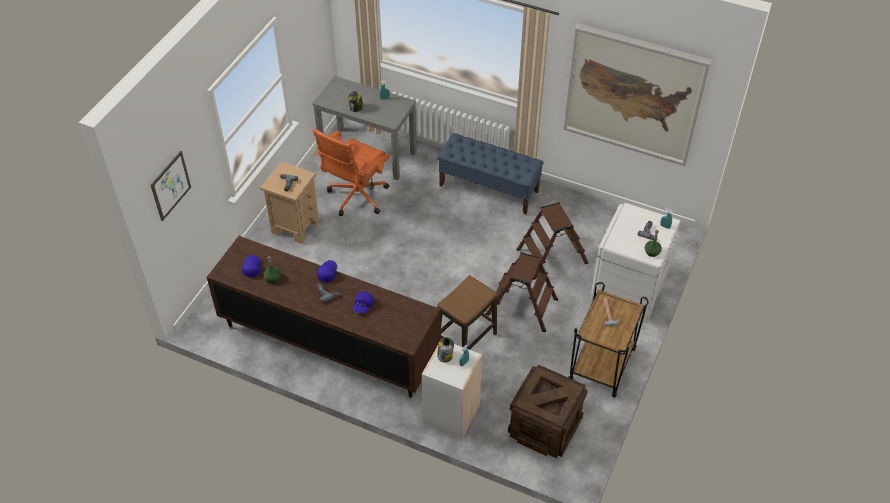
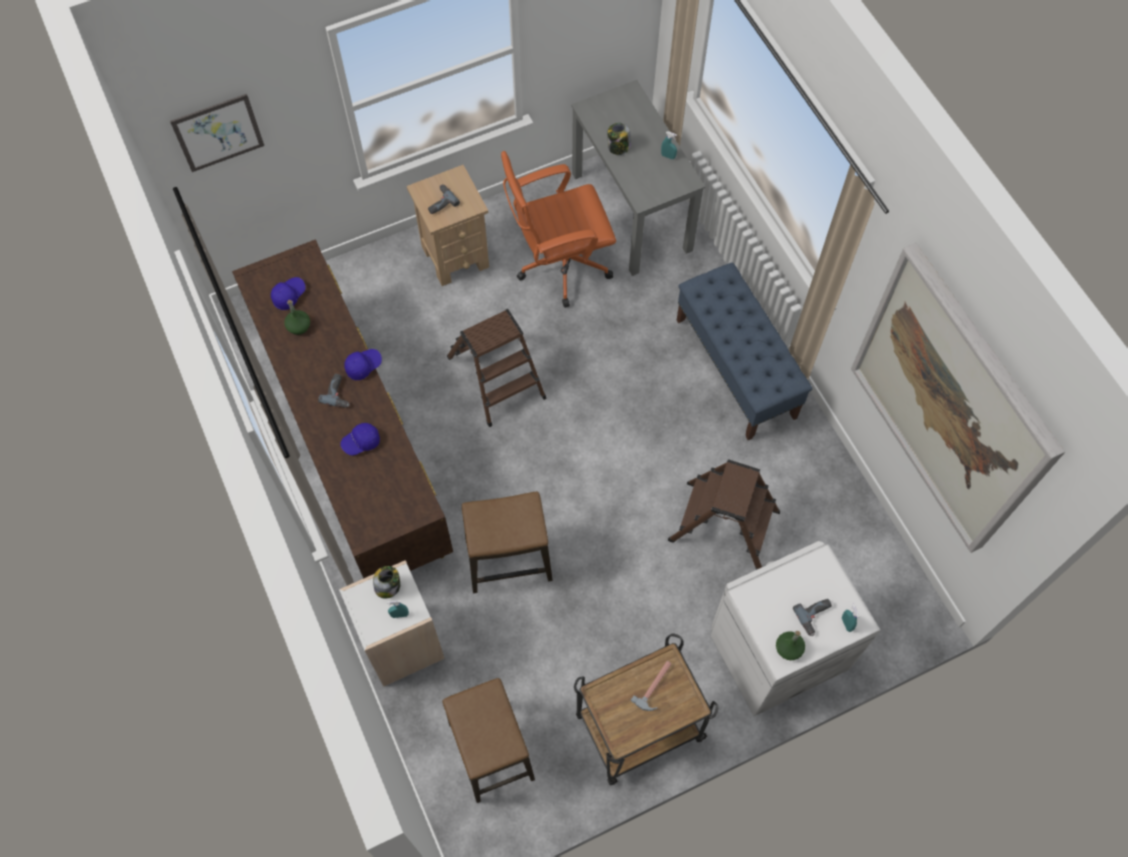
camera: 40 degrees right, 15 degrees up
brown step ladder [485,252,558,332] -> brown step ladder moved to [447,309,547,427]
crate [508,365,588,458] -> stool [442,678,535,803]

